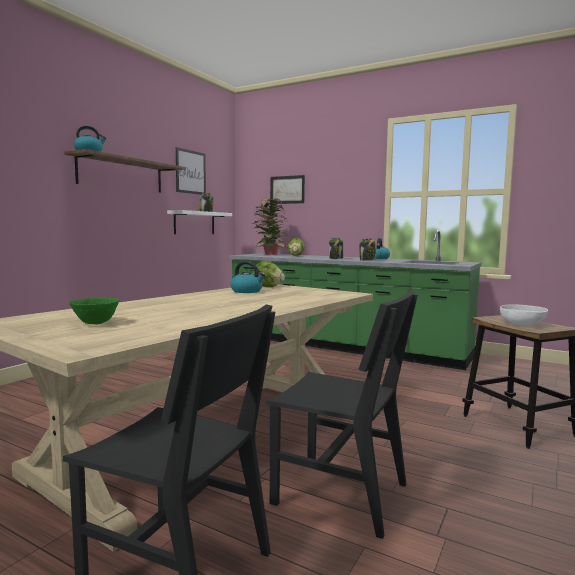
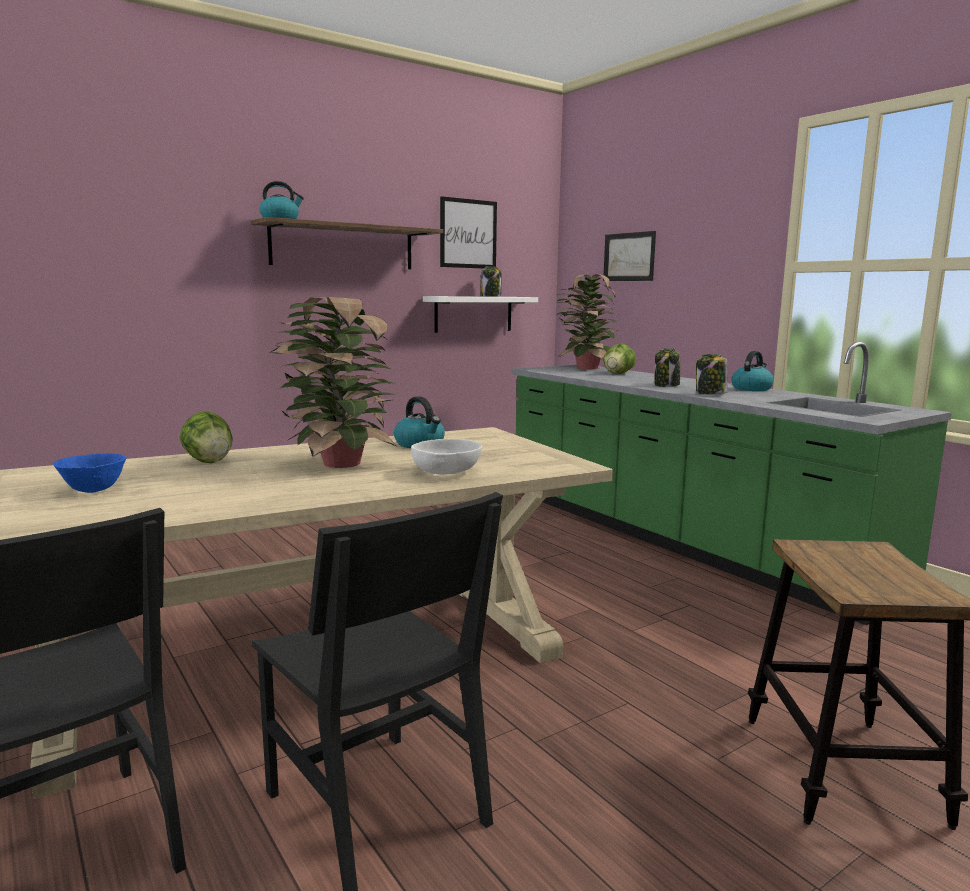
camera: 25 degrees right, 5 degrees up
green bowl [69,297,120,324] -> blue bowl [53,453,126,493]
lettuce [253,261,285,287] -> lettuce moved to [180,411,233,463]
white bowl [500,305,548,326] -> white bowl moved to [411,439,482,475]
none -> potted plant [269,297,396,468]

